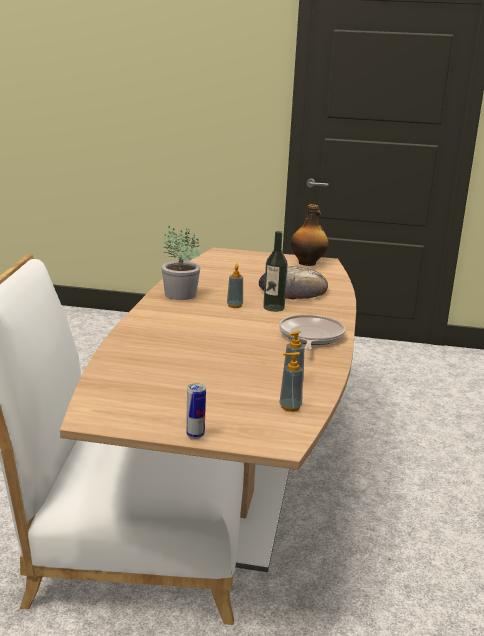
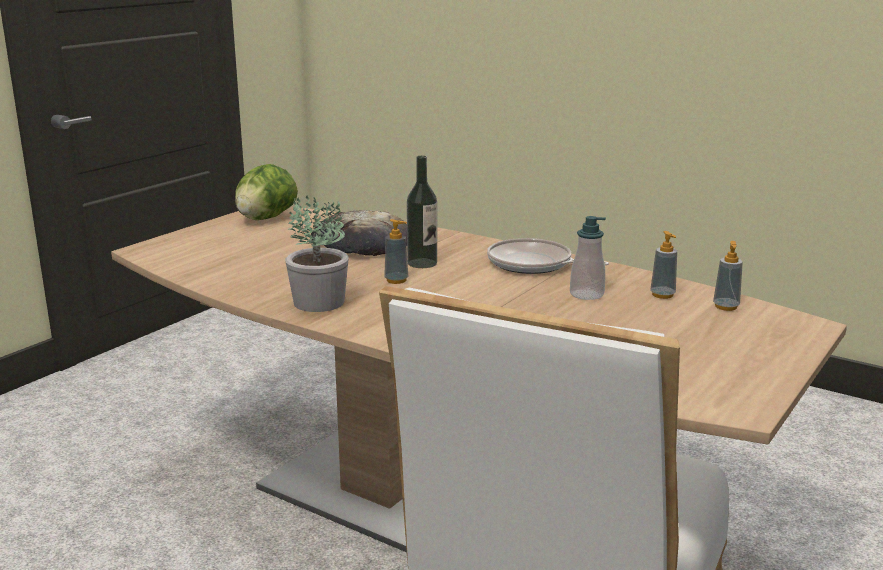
camera: 65 degrees left, 0 degrees up
can [186,383,206,439] -> none
bottle [291,204,329,266] -> lettuce [235,164,298,220]
none -> soap dispenser [570,216,606,300]

